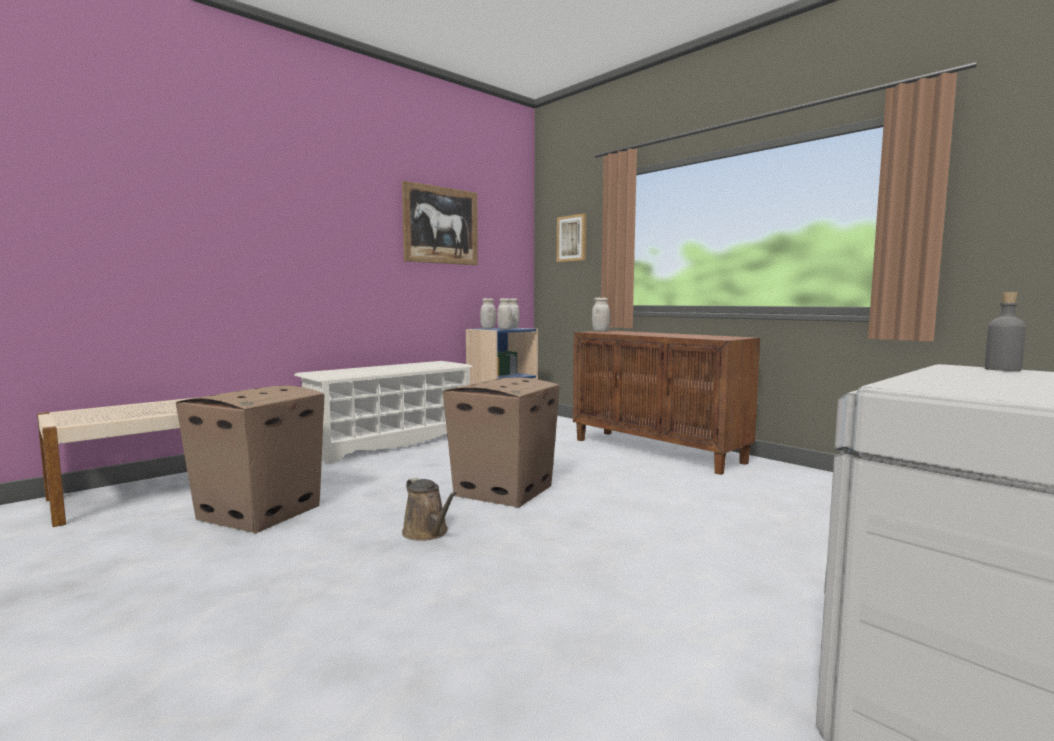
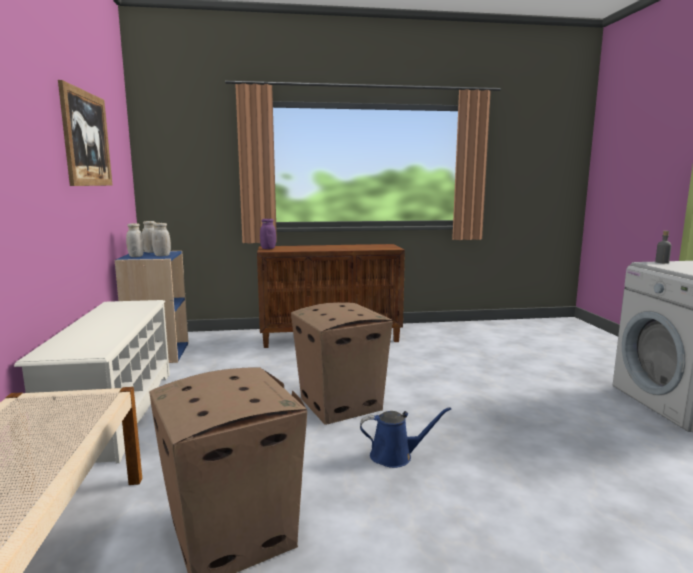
camera: 55 degrees left, 5 degrees up
brown watering can [402,478,457,541] -> blue watering can [360,407,451,468]
picture [557,213,586,262] -> none
white jar [592,297,610,332] -> purple jar [260,219,276,249]

